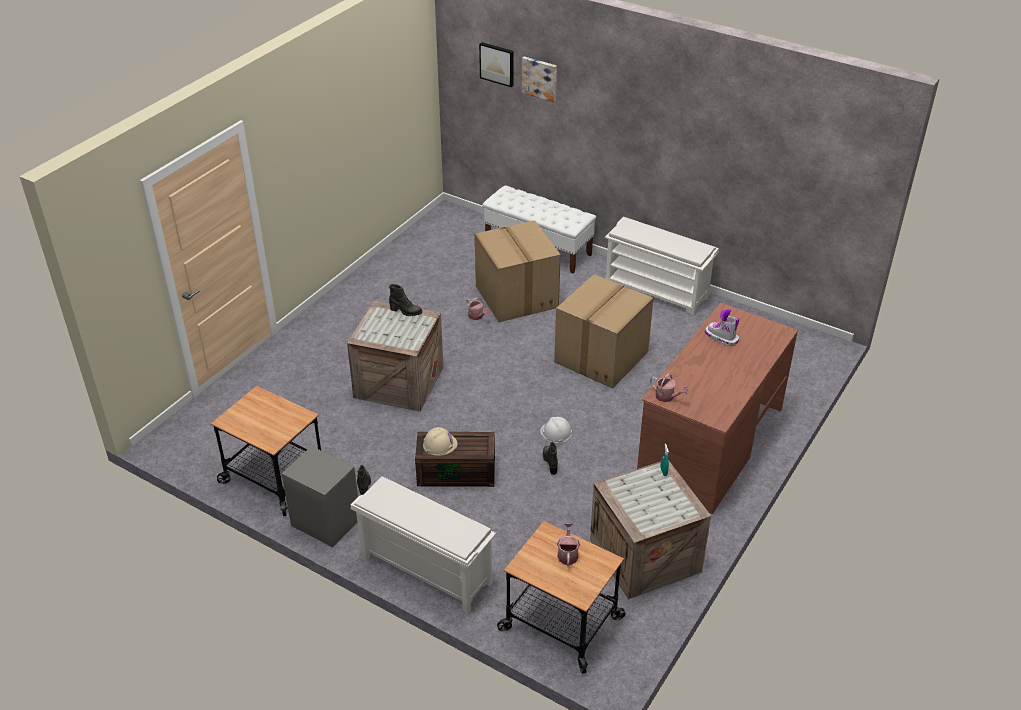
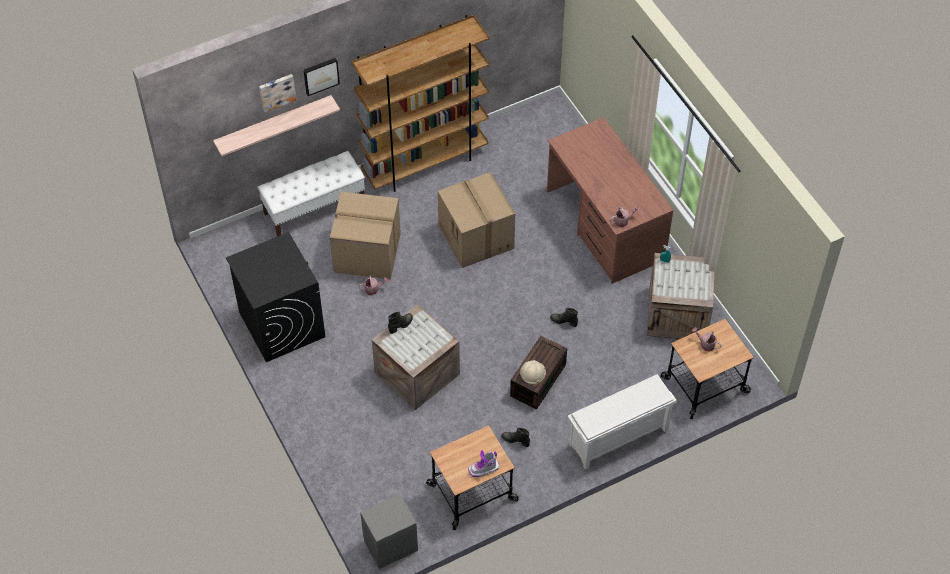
camera: 60 degrees left, 15 degrees up
grey nightstand [282,446,358,547] -> grey nightstand moved to [360,494,418,569]
picture [479,42,514,87] -> picture moved to [303,58,340,96]
white hard hat [540,417,572,443] -> none
white shoe rack [605,217,719,316] -> brown bookcase [352,15,489,192]
boot [705,309,739,346] -> boot moved to [468,450,499,477]
none -> shelf [213,95,340,156]
none -> black washing machine [226,232,325,362]

